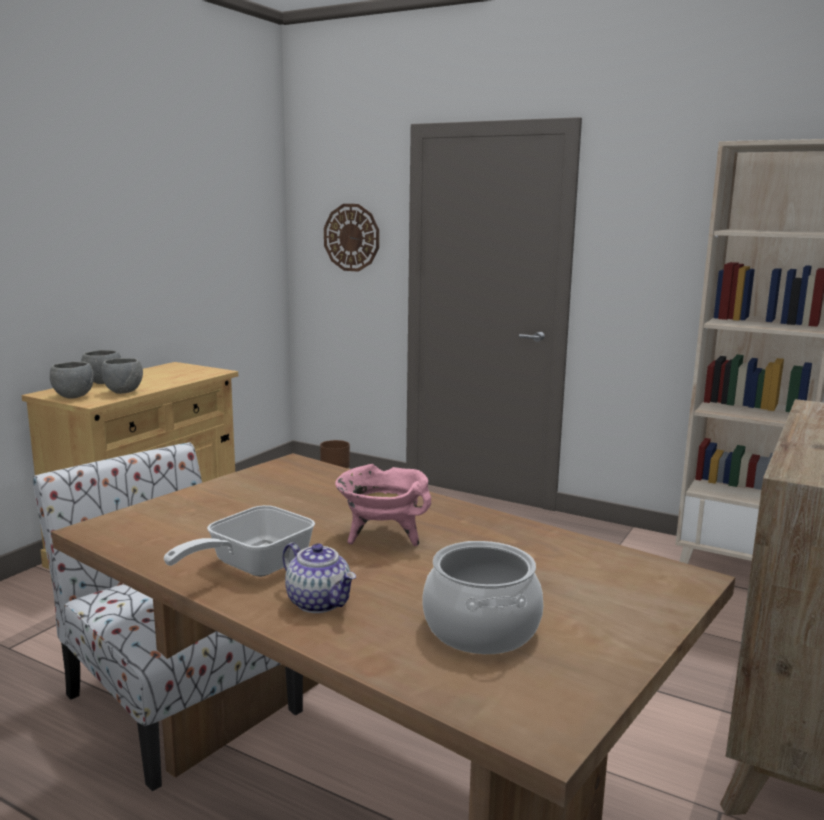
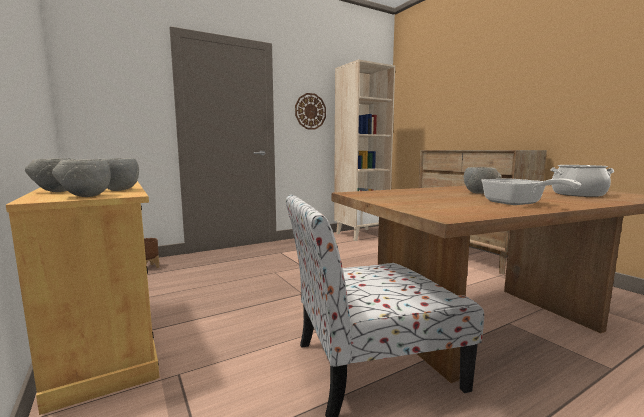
camera: 60 degrees left, 5 degrees down
teapot [283,542,356,613] -> none
wall clock [324,204,379,272] -> wall clock moved to [295,93,326,130]
pink cooking pot [335,464,431,546] -> grey bowl [464,167,501,194]

